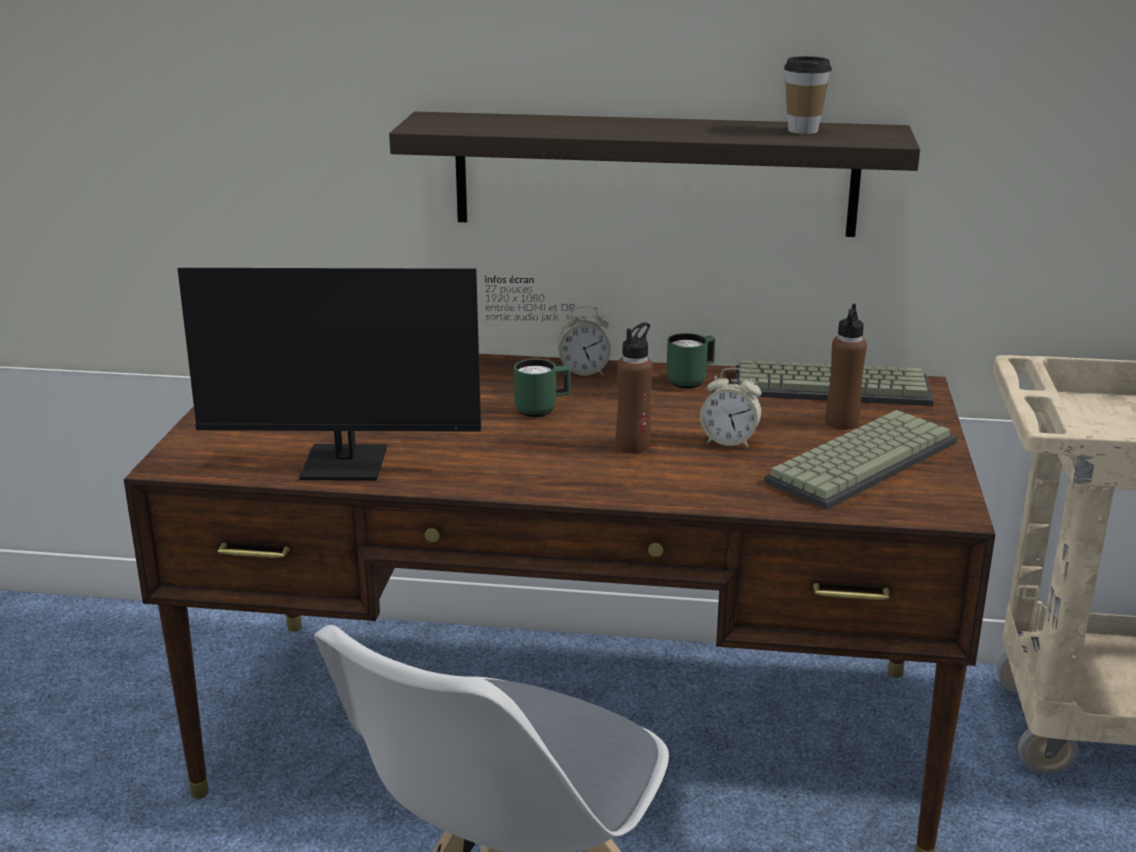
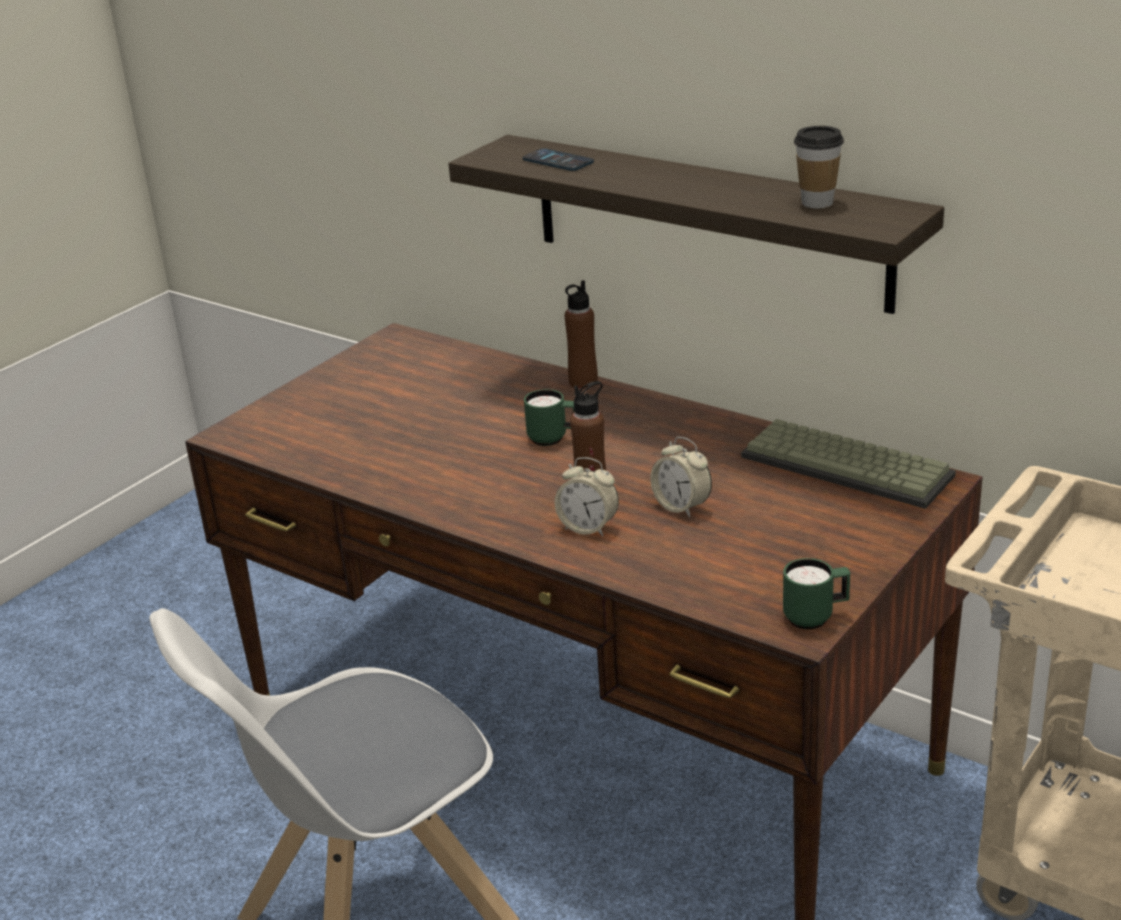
camera: 30 degrees right, 5 degrees up
monitor [178,268,574,481] -> none
alarm clock [558,306,611,375] -> alarm clock moved to [555,457,619,536]
green mug [666,333,715,389] -> green mug moved to [783,558,850,629]
keyboard [764,410,958,510] -> none
brown bottle [825,304,867,430] -> brown bottle moved to [564,280,598,389]
none -> phone [523,148,594,171]

